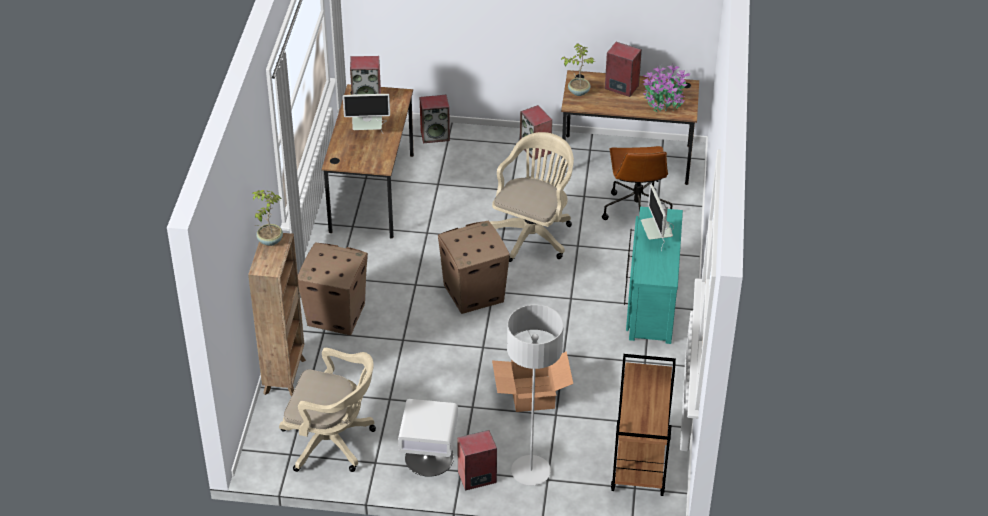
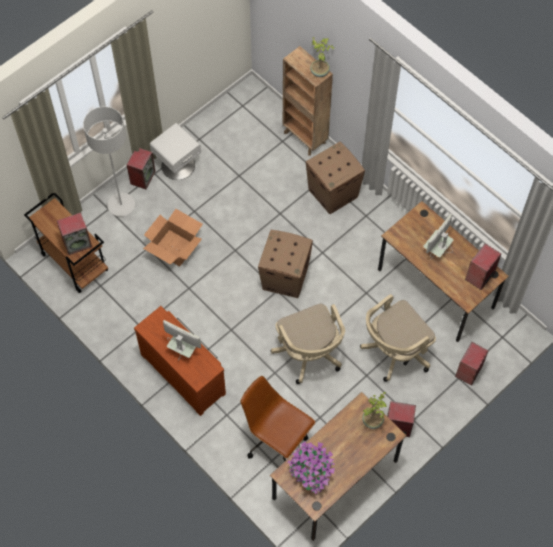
camera: 130 degrees right, 20 degrees up
beige office chair [279,348,376,472] -> beige office chair moved to [360,294,436,382]
speaker [605,42,642,97] -> speaker moved to [57,212,92,255]
turquoise dresser [624,207,683,344] -> brown dresser [134,306,226,416]

